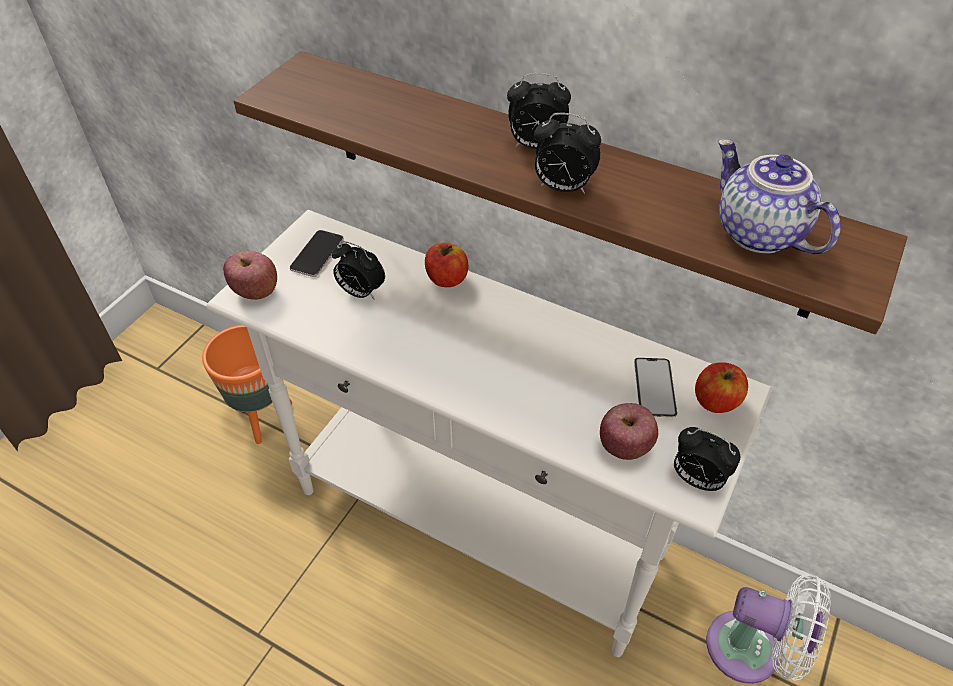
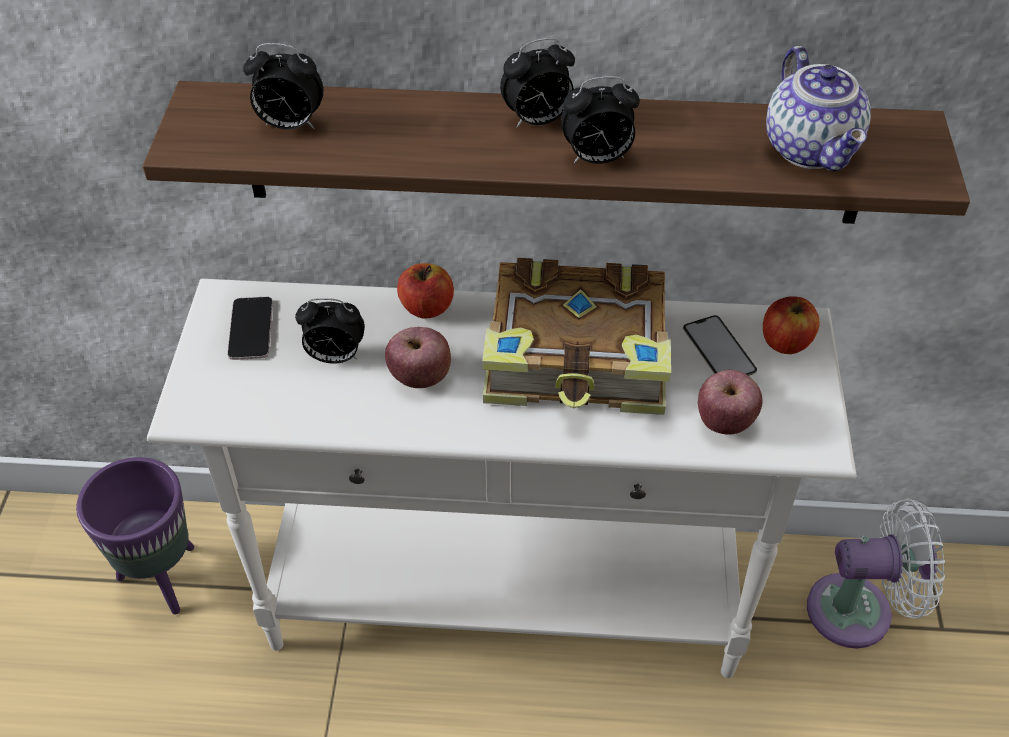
camera: 25 degrees left, 0 degrees up
orange planter [202,325,292,444] -> purple planter [76,457,194,615]
apple [223,251,277,300] -> apple moved to [385,327,451,388]
alarm clock [674,427,740,491] -> alarm clock moved to [243,43,324,129]
teapot [718,139,841,254] -> teapot turned 135 degrees counterclockwise [766,46,871,171]
none -> book [482,258,671,415]

